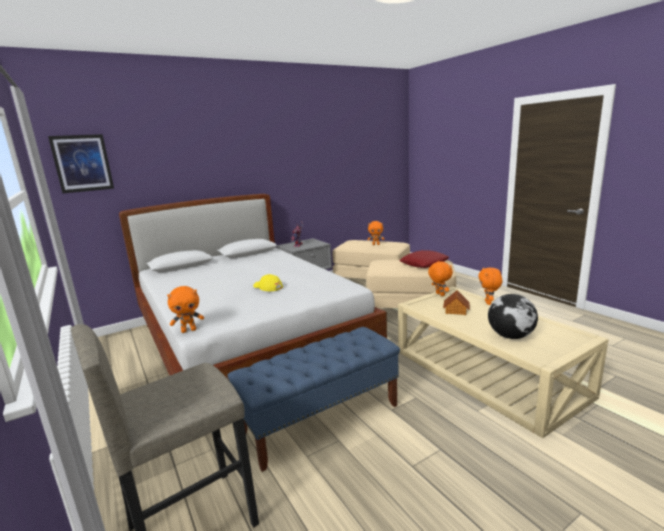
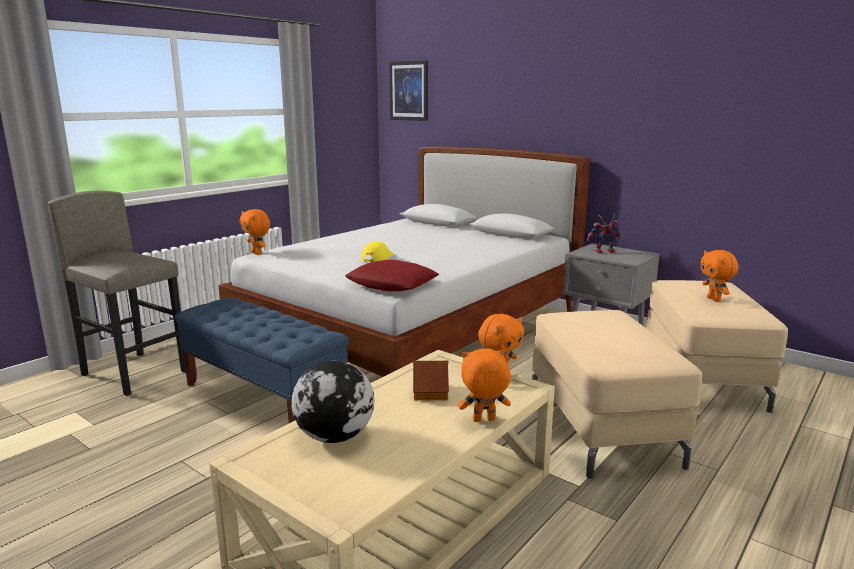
camera: 70 degrees right, 0 degrees up
red pillow [399,250,449,268] -> red pillow moved to [345,260,439,291]

